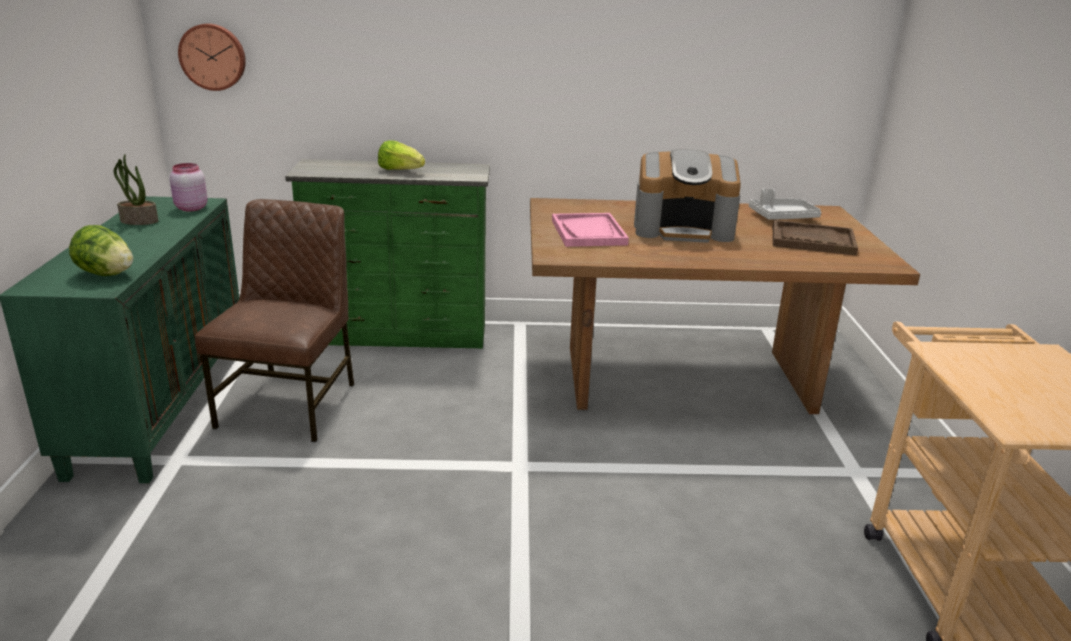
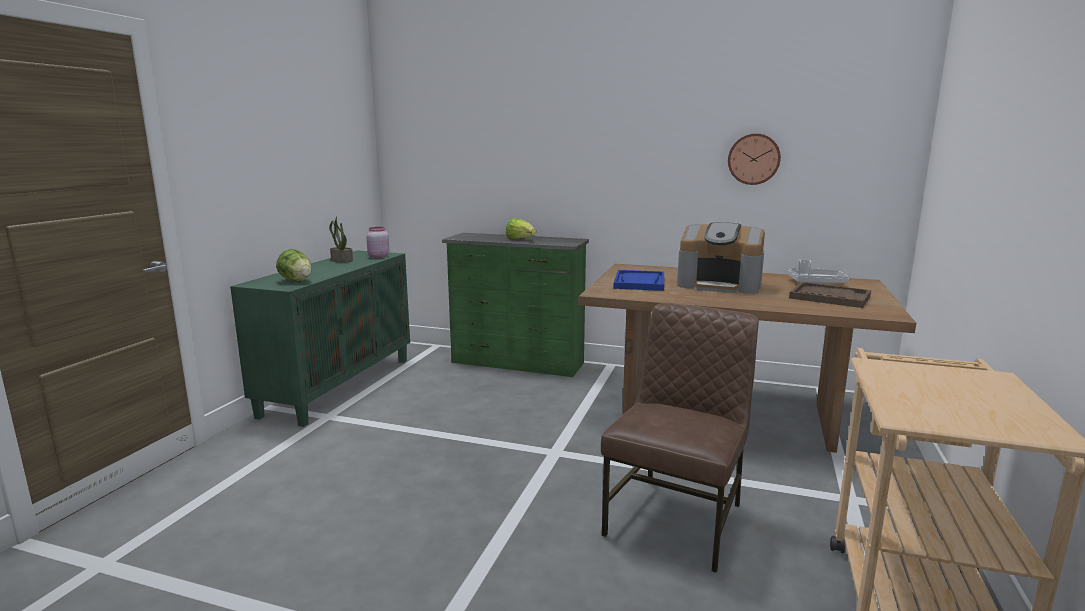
camera: 20 degrees right, 10 degrees down
wall clock [178,23,246,91] -> wall clock moved to [728,133,781,185]
brown chair [195,199,354,442] -> brown chair moved to [601,303,759,573]
pink tray [552,213,629,247] -> blue tray [613,270,664,291]

